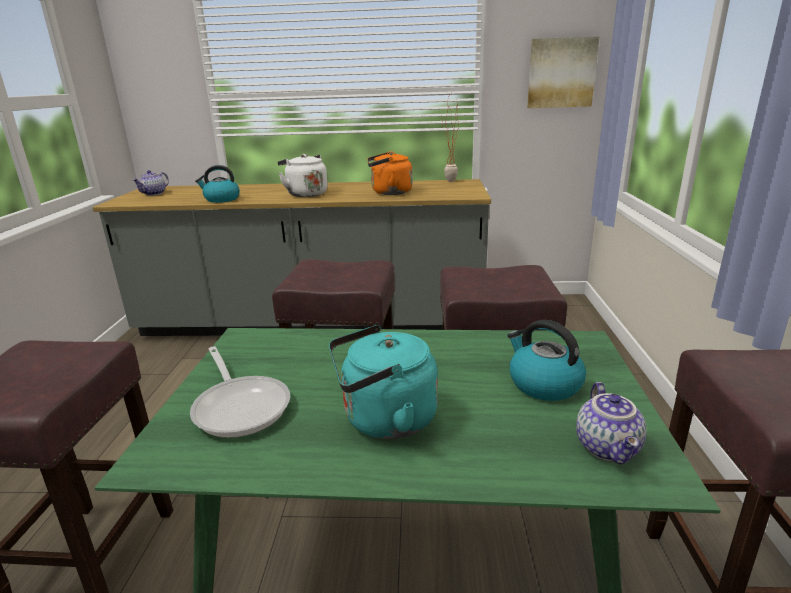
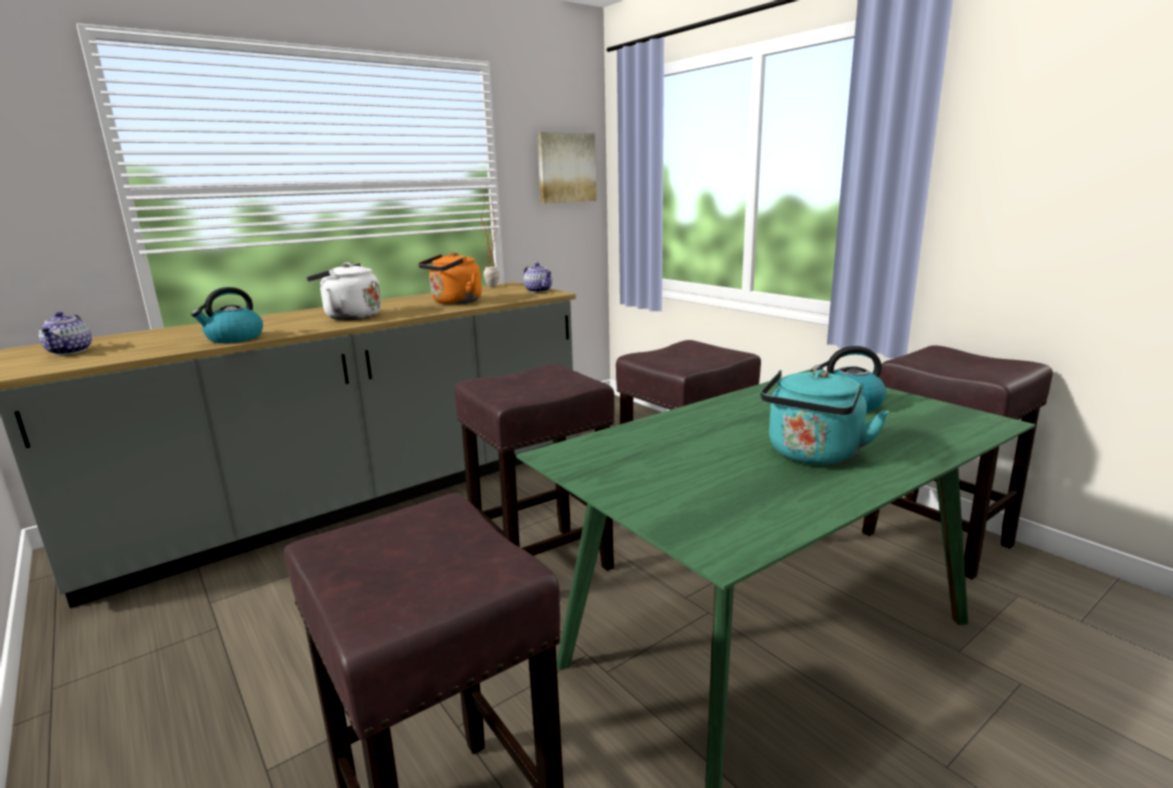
camera: 40 degrees left, 5 degrees down
frying pan [190,346,291,438] -> none
teapot [576,382,647,464] -> teapot moved to [523,263,552,293]

